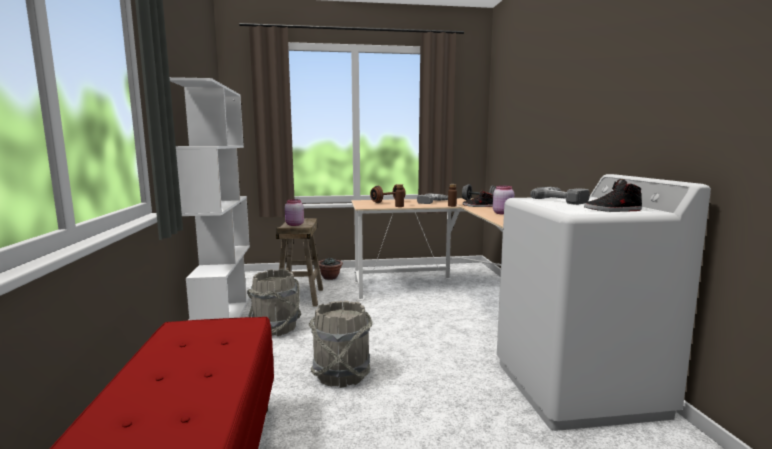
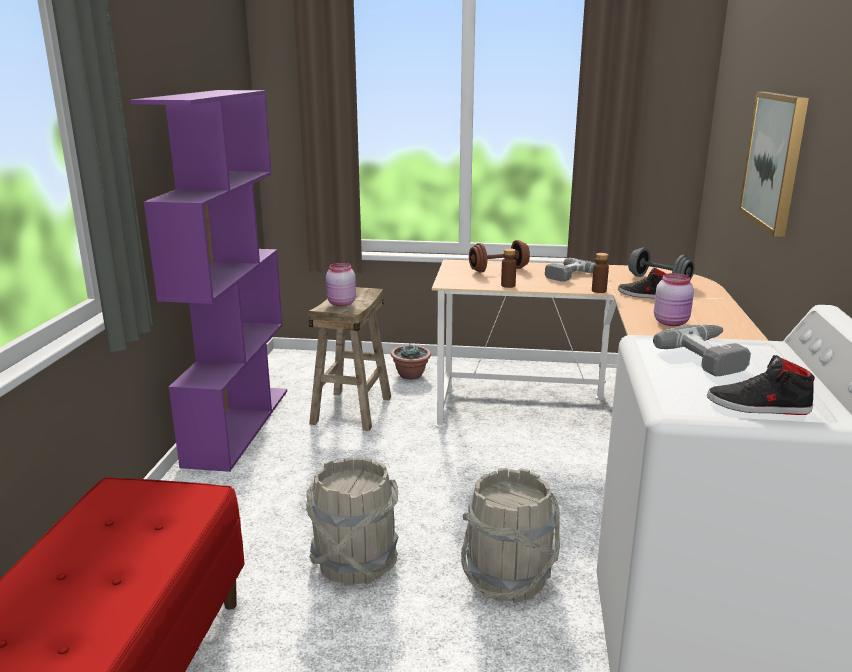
camera: 15 degrees right, 10 degrees up
white bookcase [170,77,251,320] -> purple bookcase [130,90,287,472]
grey bucket [247,269,301,336] -> grey bucket moved to [461,468,560,603]
none -> picture [739,92,809,237]

